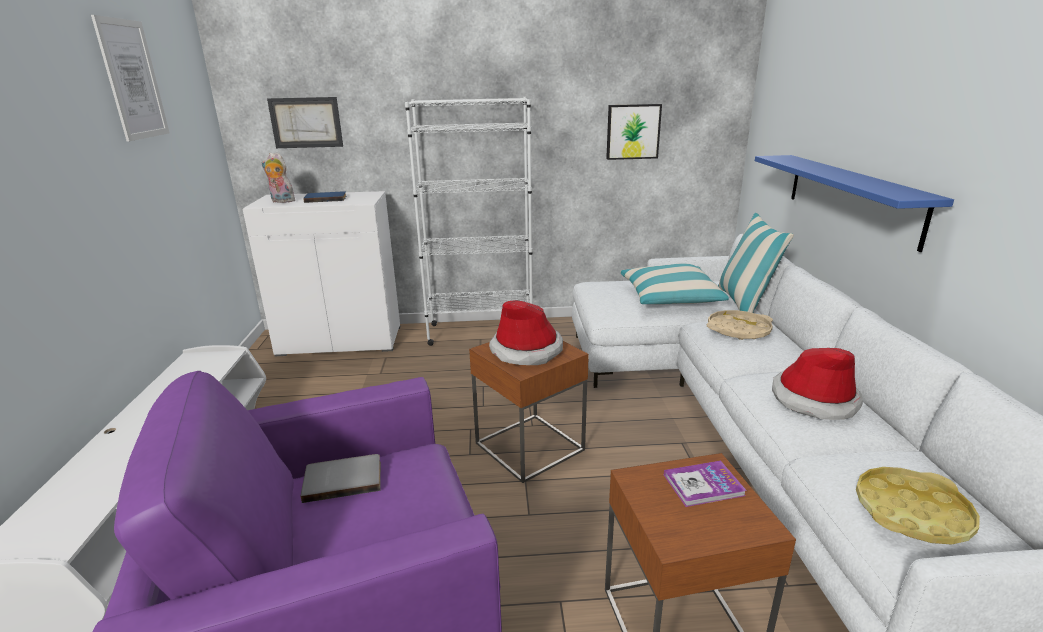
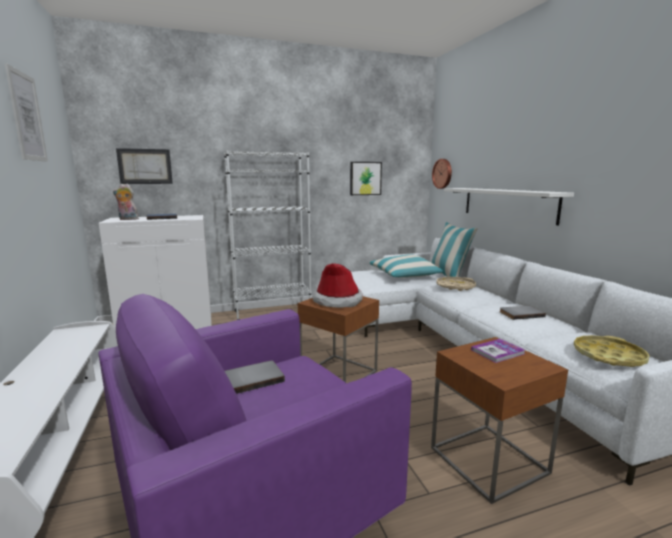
camera: 15 degrees left, 10 degrees down
blue shelf [755,155,954,252] -> white shelf [444,188,574,225]
hat [772,348,863,420] -> grey book [500,306,546,320]
none -> wall clock [432,159,452,189]

